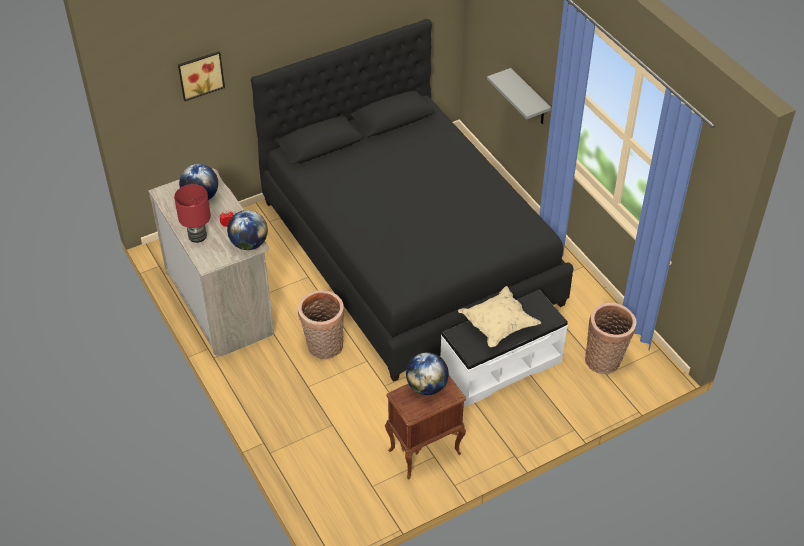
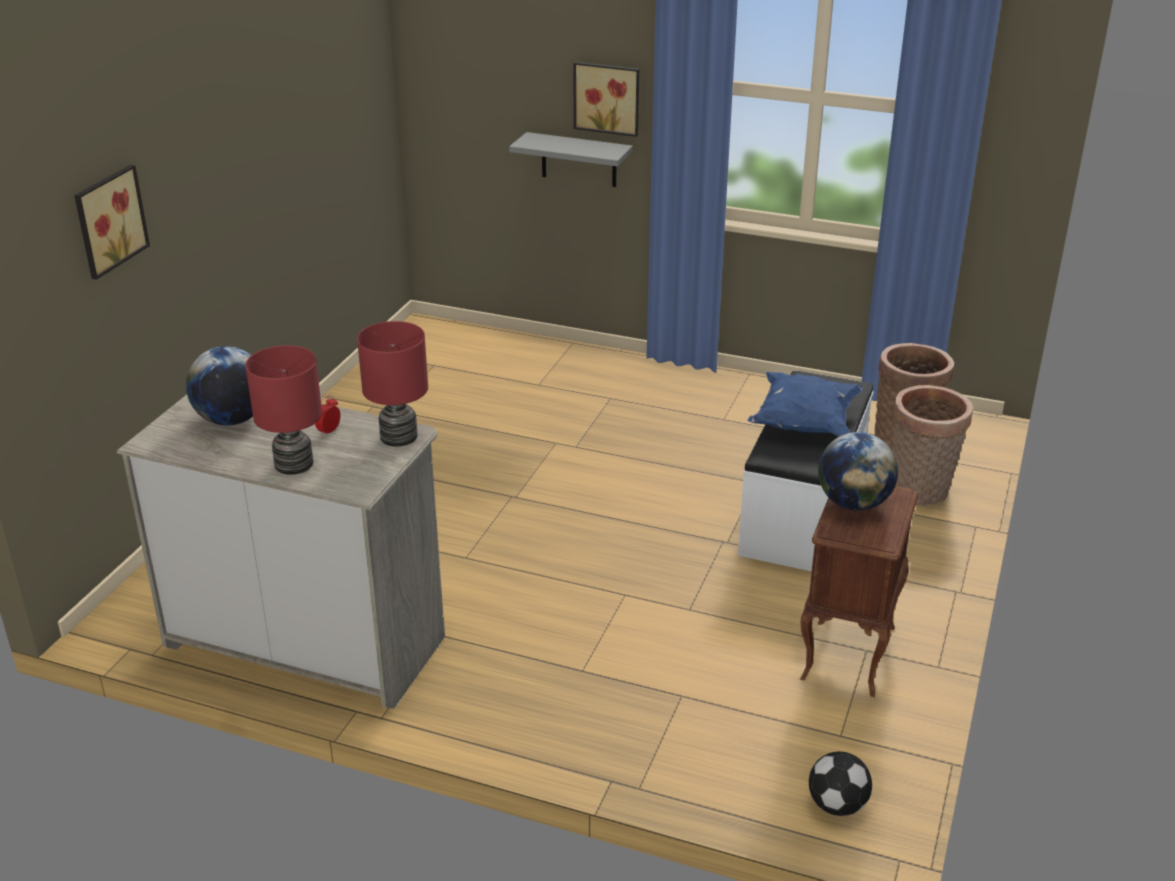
camera: 40 degrees left, 15 degrees down
globe [227,210,268,250] -> red table lamp [357,321,428,446]
black bed [251,19,574,382] -> none
basket [298,290,344,359] -> basket moved to [893,385,973,506]
beige pillow [458,286,541,347] -> blue pillow [747,372,864,437]
none -> picture [573,62,639,137]
none -> football [809,752,872,816]

